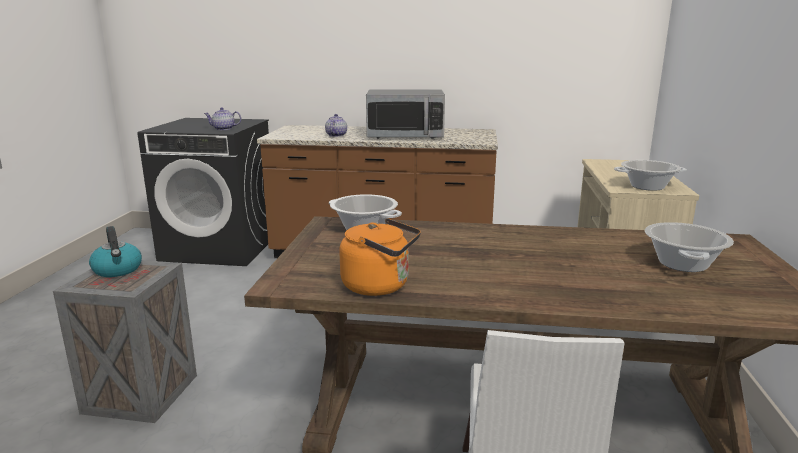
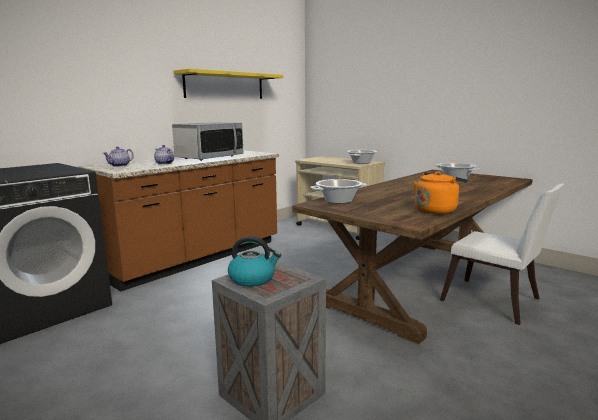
camera: 55 degrees left, 5 degrees down
teapot [204,107,241,130] -> teapot moved to [103,146,134,167]
none -> yellow shelf [174,69,284,99]

